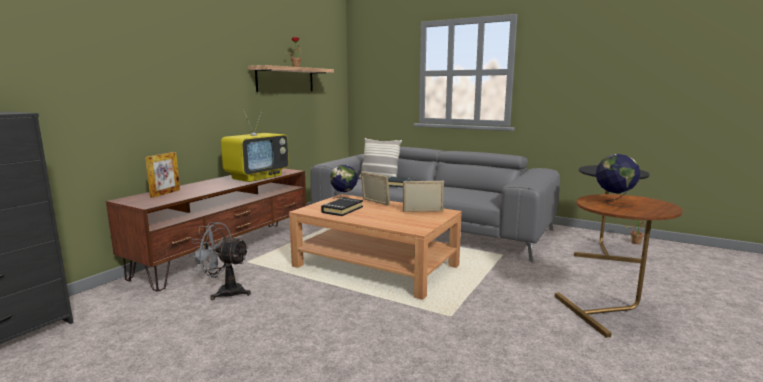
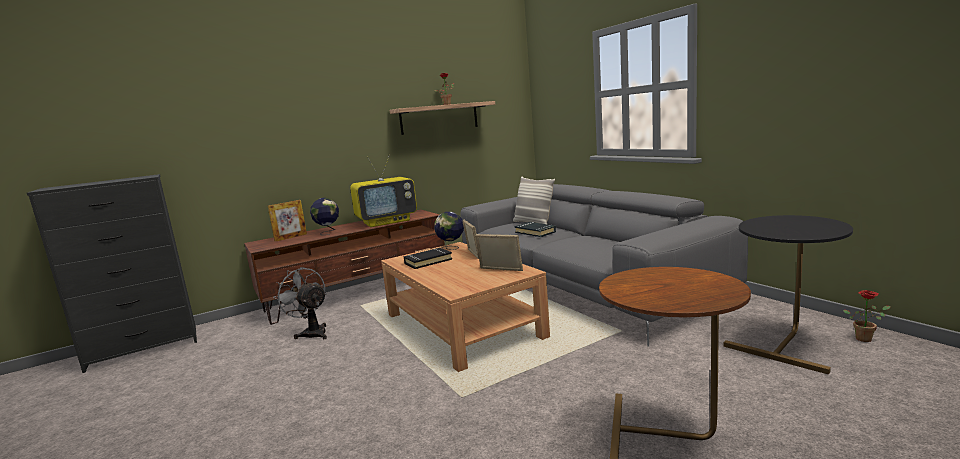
camera: 30 degrees right, 0 degrees up
globe [596,154,640,207] -> globe moved to [310,198,339,235]

